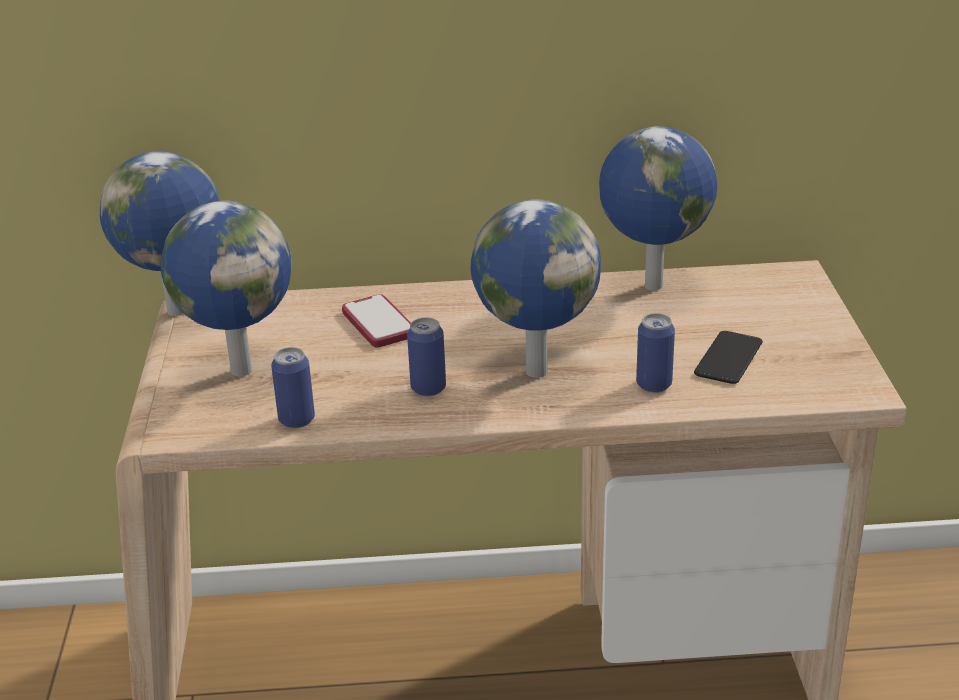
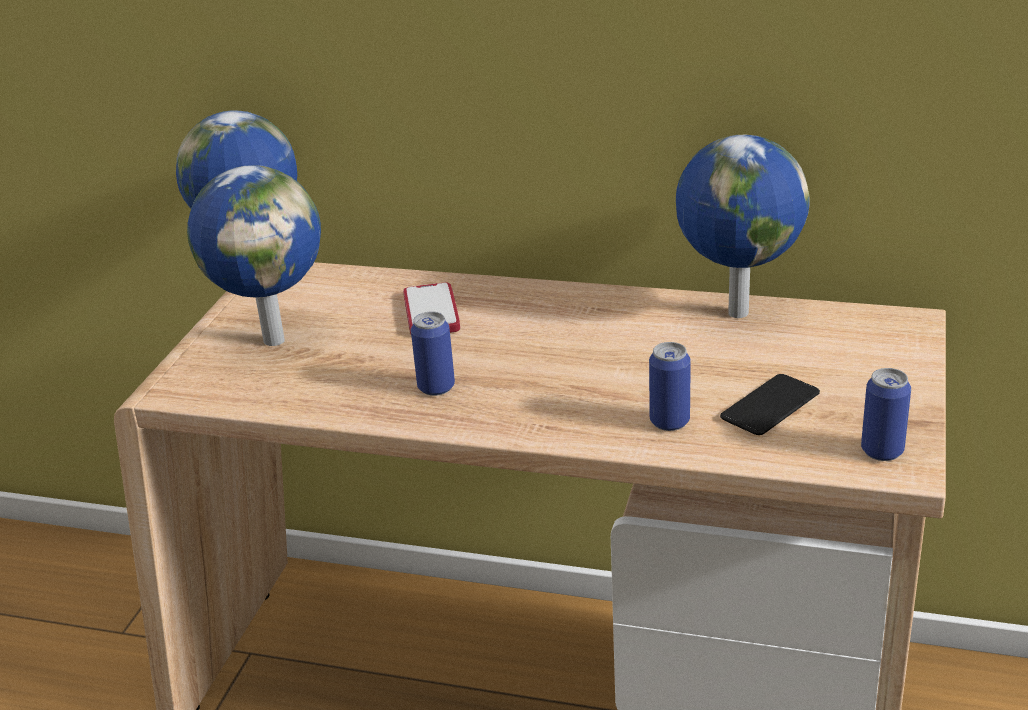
camera: 20 degrees right, 0 degrees up
can [271,347,315,428] -> can moved to [861,368,911,461]
globe [471,200,601,378] -> none

